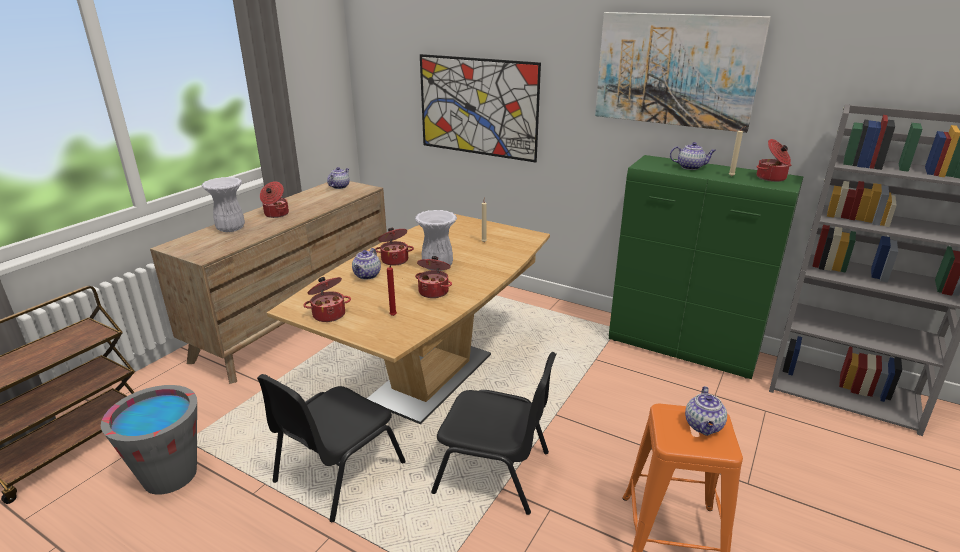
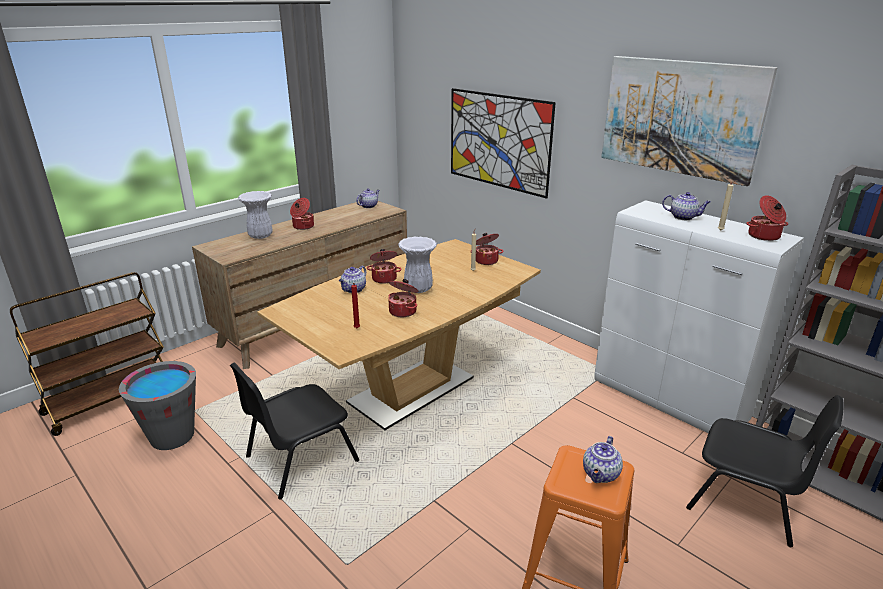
camera: 15 degrees right, 0 degrees up
cooking pot [304,277,351,322] -> cooking pot moved to [470,233,504,265]
black chair [431,352,557,515] -> black chair moved to [686,395,844,547]
green cabinet [609,155,804,379] -> white cabinet [594,200,804,433]

